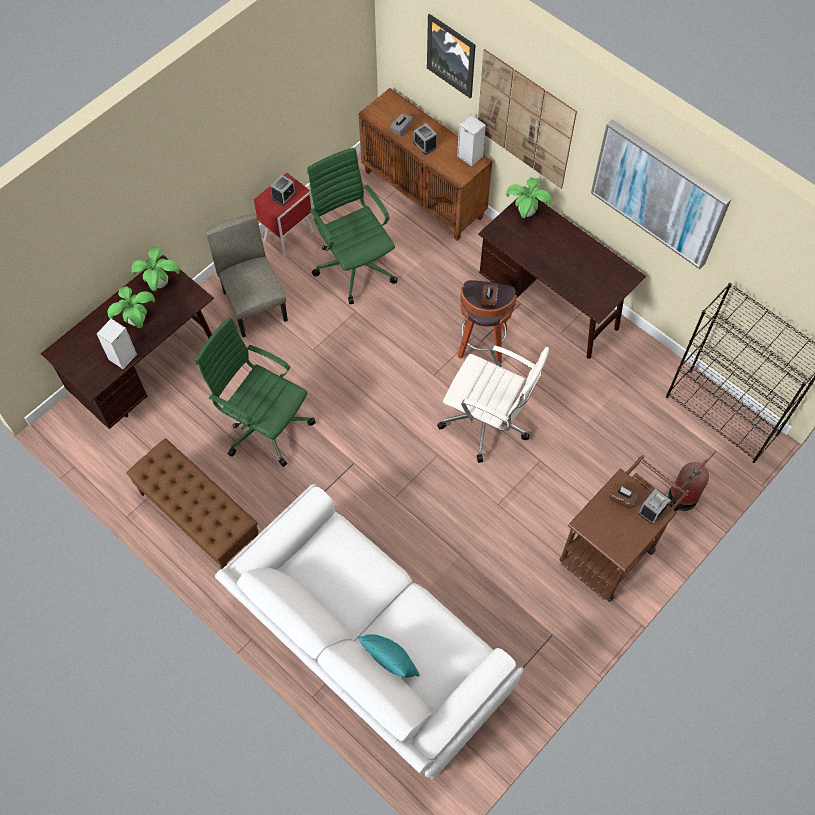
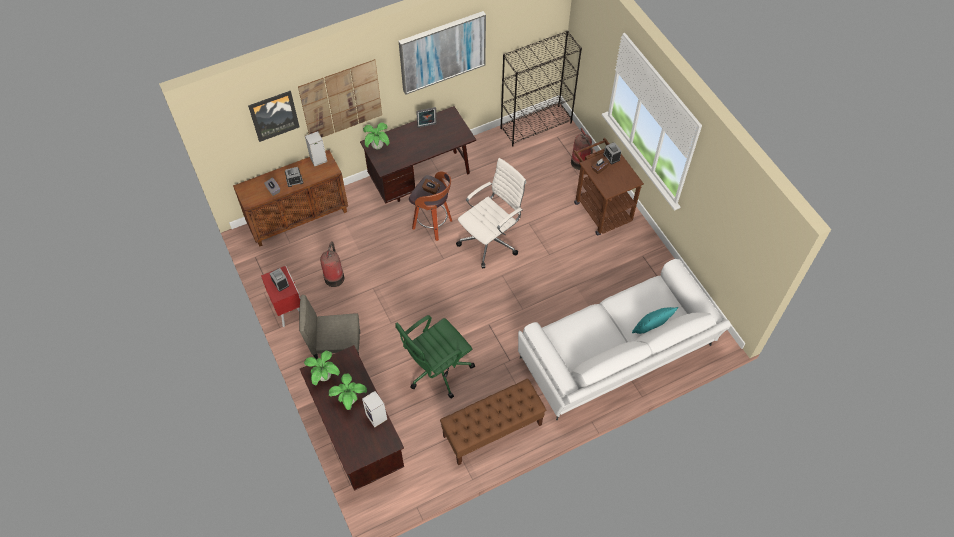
camera: 70 degrees left, 5 degrees down
green office chair [307,147,398,304] -> fire extinguisher [320,241,344,287]
none -> picture frame [416,107,437,128]

